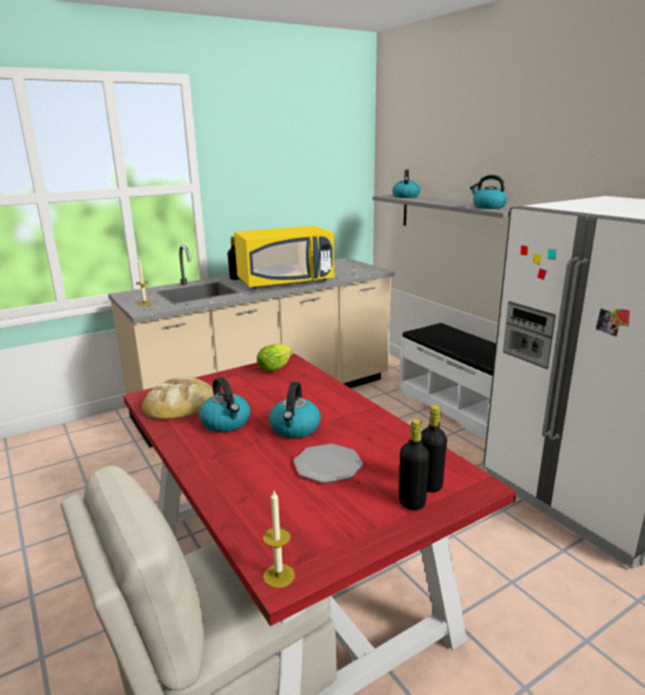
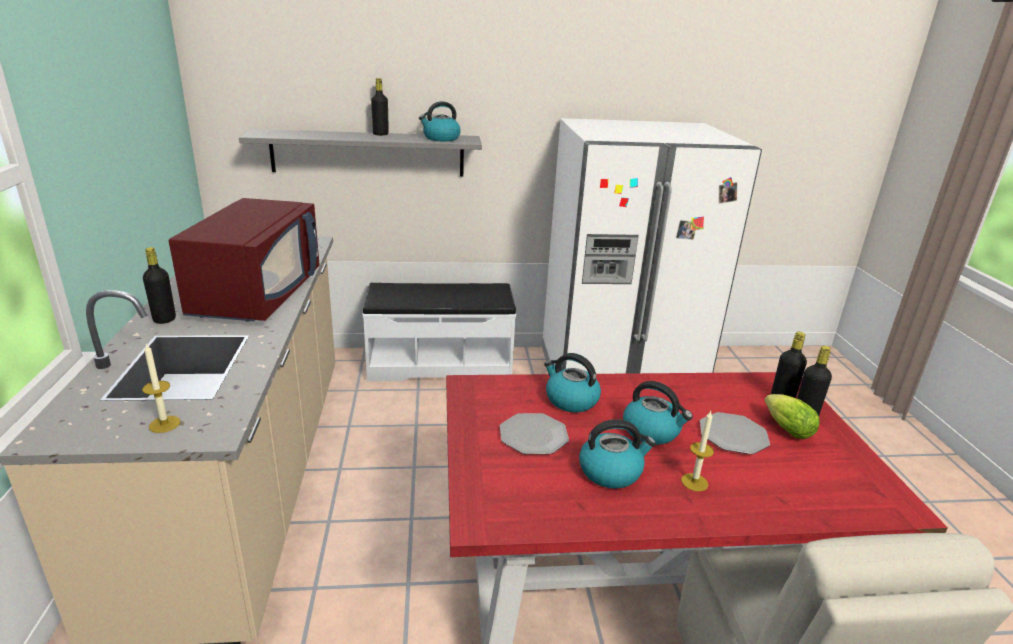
camera: 65 degrees left, 5 degrees up
bread [142,376,214,419] -> none
yellow microwave [234,226,334,289] -> red microwave [169,198,320,322]
lettuce [257,344,292,372] -> lettuce moved to [764,394,820,439]
candle [263,491,295,588] -> candle moved to [681,411,714,492]
kettle [392,169,420,198] -> kettle moved to [544,353,601,412]
none -> black bottle [371,78,389,136]
none -> plate [500,413,569,454]

